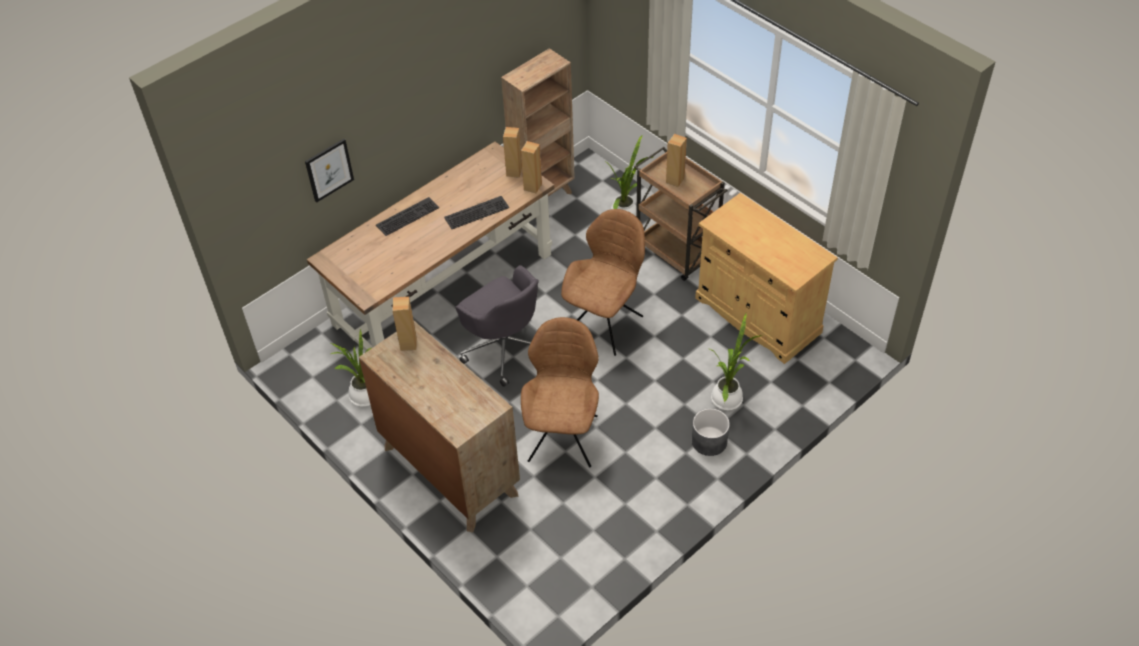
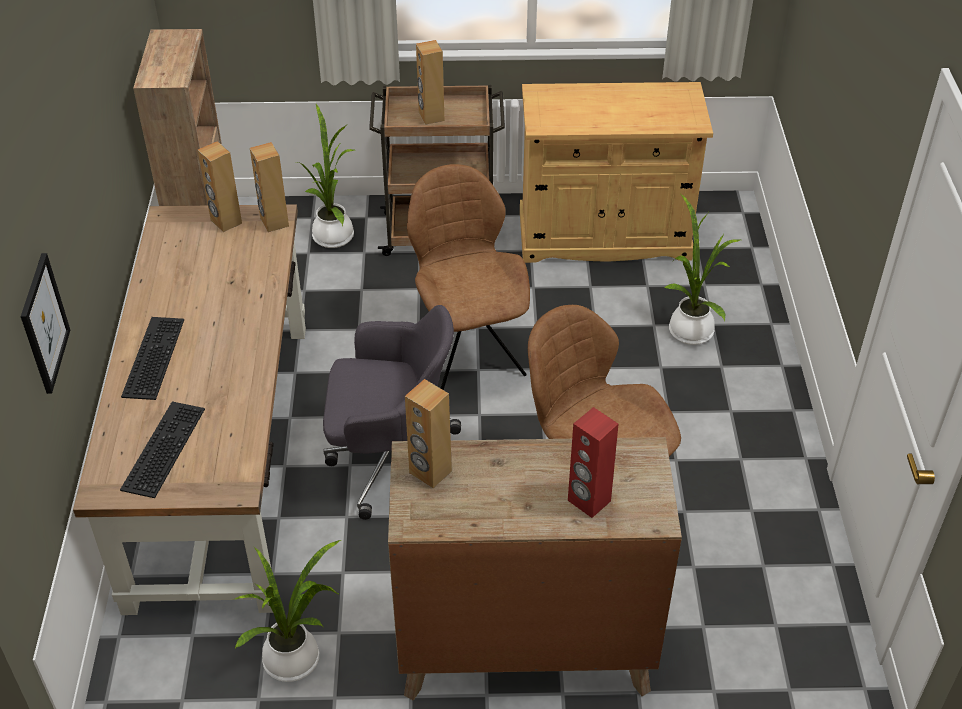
camera: 50 degrees left, 5 degrees down
keyboard [444,196,509,229] -> keyboard moved to [120,401,205,498]
grey planter [692,408,730,456] -> none
none -> red speaker [568,407,618,518]

